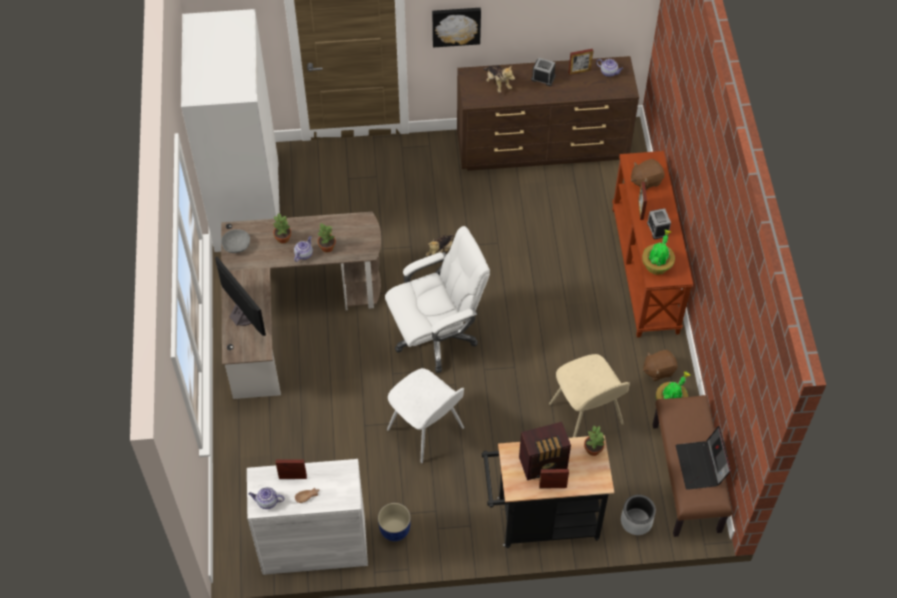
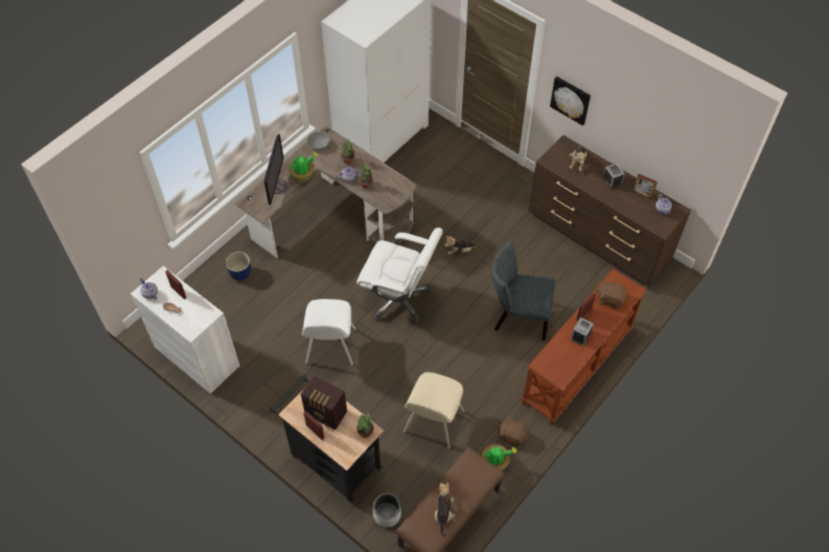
camera: 45 degrees right, 0 degrees up
blue planter [378,503,411,541] -> blue planter moved to [225,252,251,281]
potted plant [642,230,675,275] -> potted plant moved to [289,152,318,182]
laptop [676,426,731,490] -> plush toy [435,482,455,537]
none -> grey chair [492,240,555,341]

